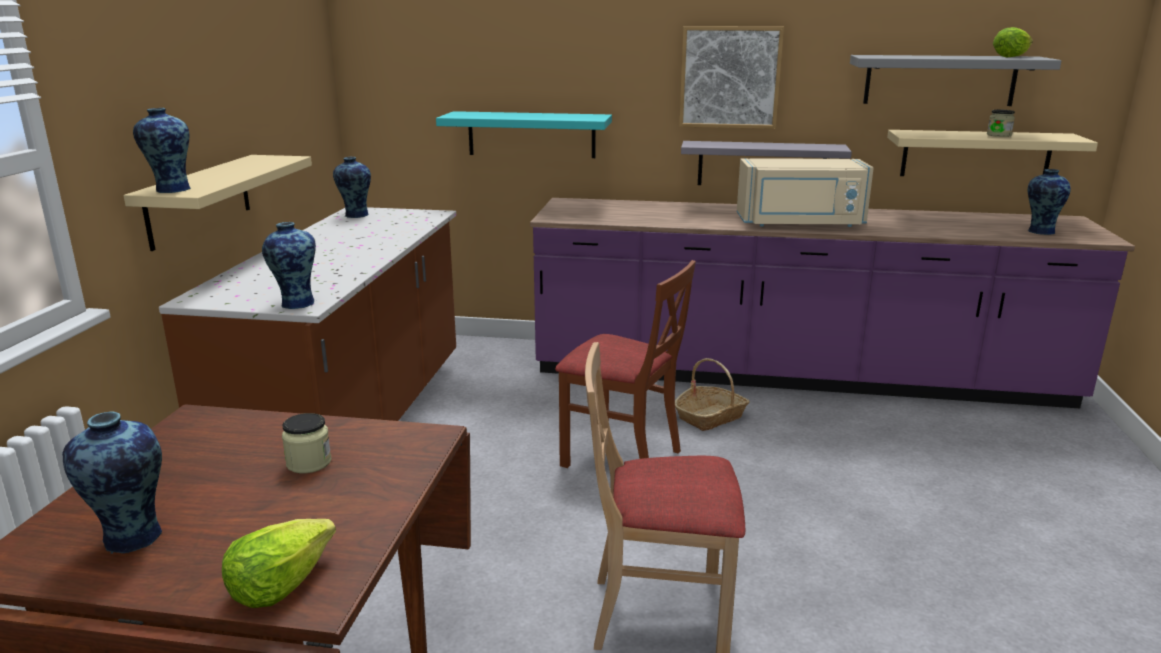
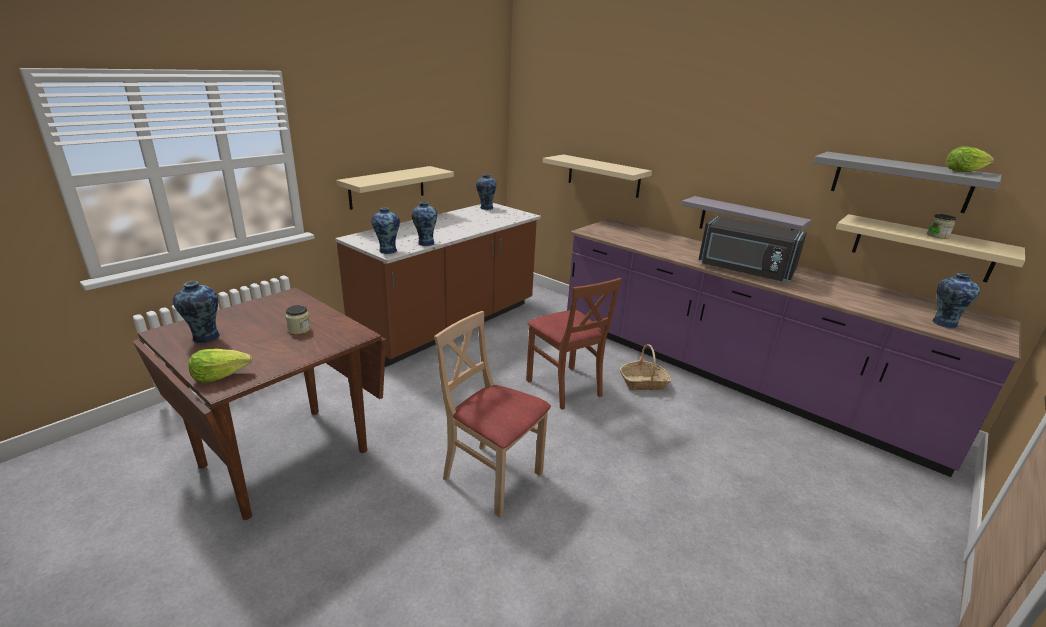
camera: 30 degrees right, 5 degrees up
vase [133,108,191,193] -> vase moved to [412,202,437,246]
turquoise shelf [436,111,612,158] -> beige shelf [543,154,652,198]
picture [679,26,784,129] -> none
beige microwave [737,158,874,227] -> black microwave [698,216,807,282]

